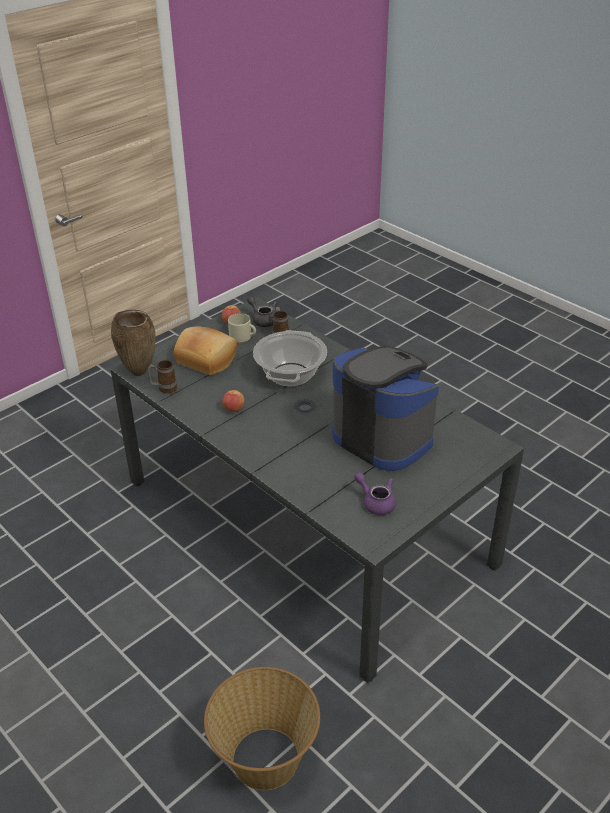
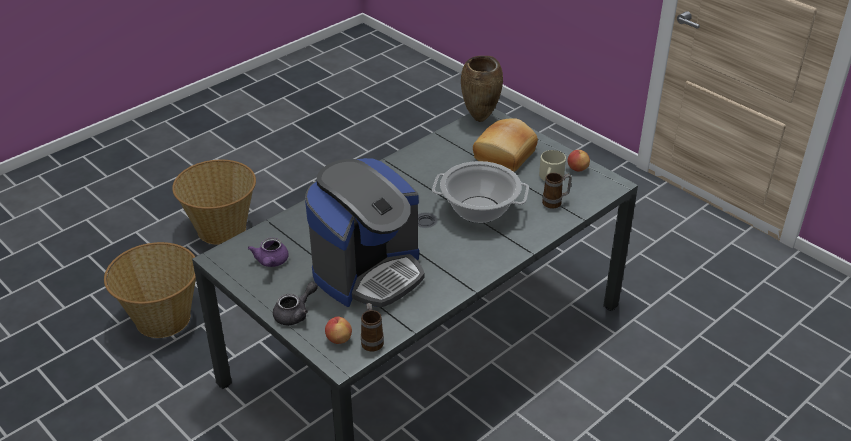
camera: 90 degrees right, 0 degrees up
mug [148,360,177,394] -> mug moved to [361,303,384,351]
apple [222,390,244,412] -> apple moved to [325,317,352,344]
grey teapot [247,296,277,327] -> grey teapot moved to [273,281,318,326]
purple teapot [354,472,396,515] -> purple teapot turned 135 degrees clockwise [248,238,289,267]
none -> basket [172,160,256,245]

